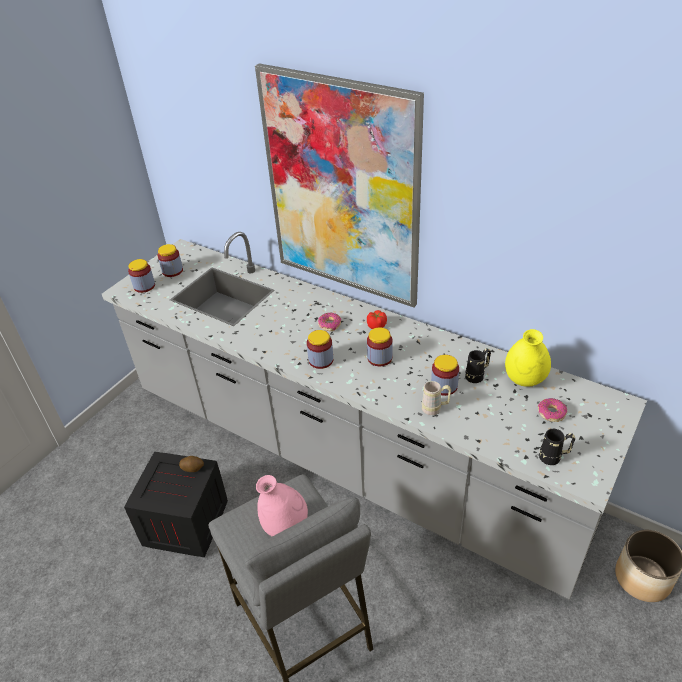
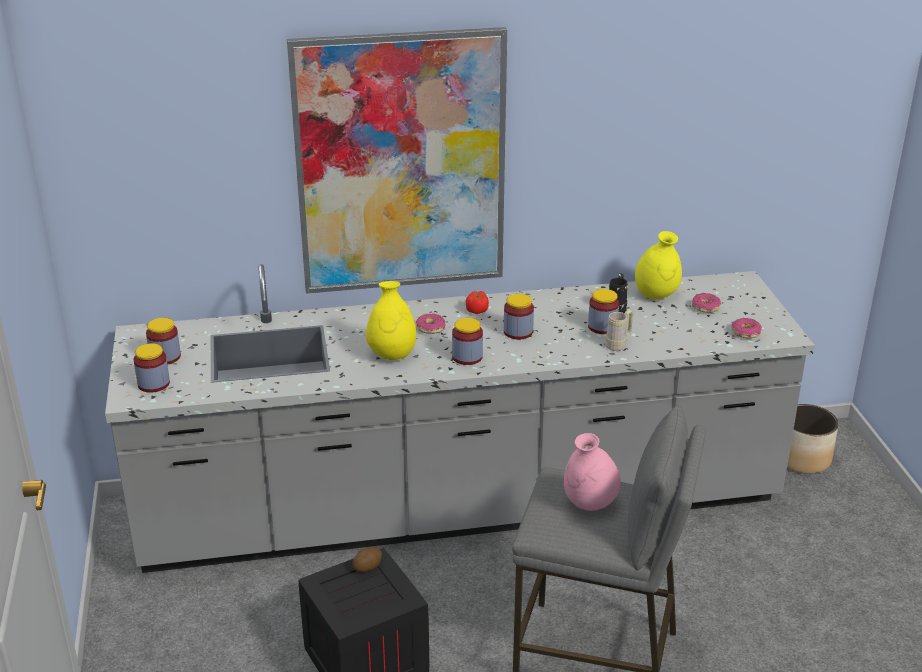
camera: 45 degrees left, 10 degrees down
black mug [539,429,575,465] -> donut [731,318,762,338]
none -> yellow vase [366,281,416,360]

